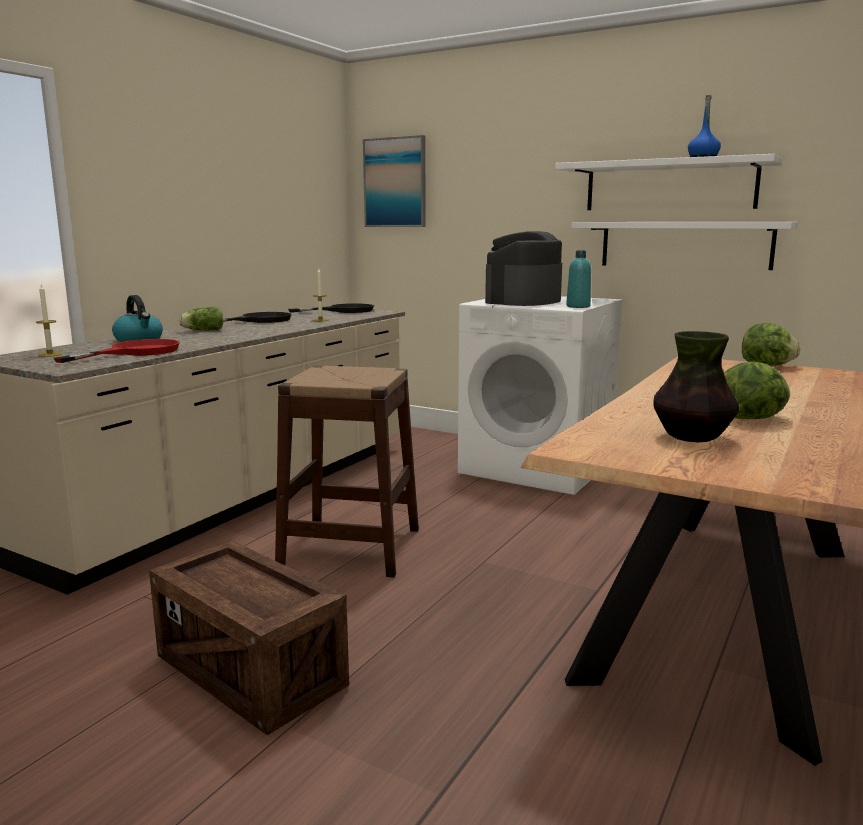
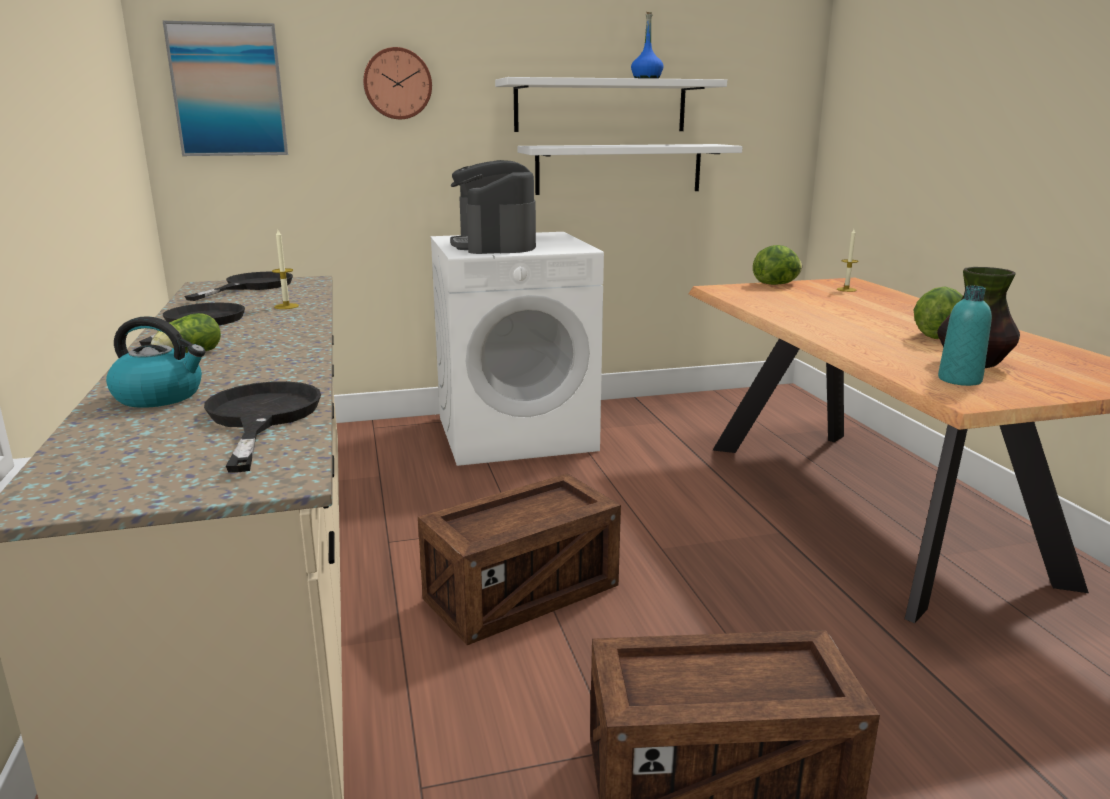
camera: 45 degrees left, 5 degrees up
candle [36,285,62,357] -> candle moved to [837,229,859,292]
red frying pan [54,339,180,363] -> black frying pan [204,381,321,473]
brown stool [275,366,419,578] -> crate [418,473,621,645]
turquoise bottle [566,250,591,308] -> turquoise bottle moved to [938,286,992,386]
none -> wall clock [363,47,432,119]

